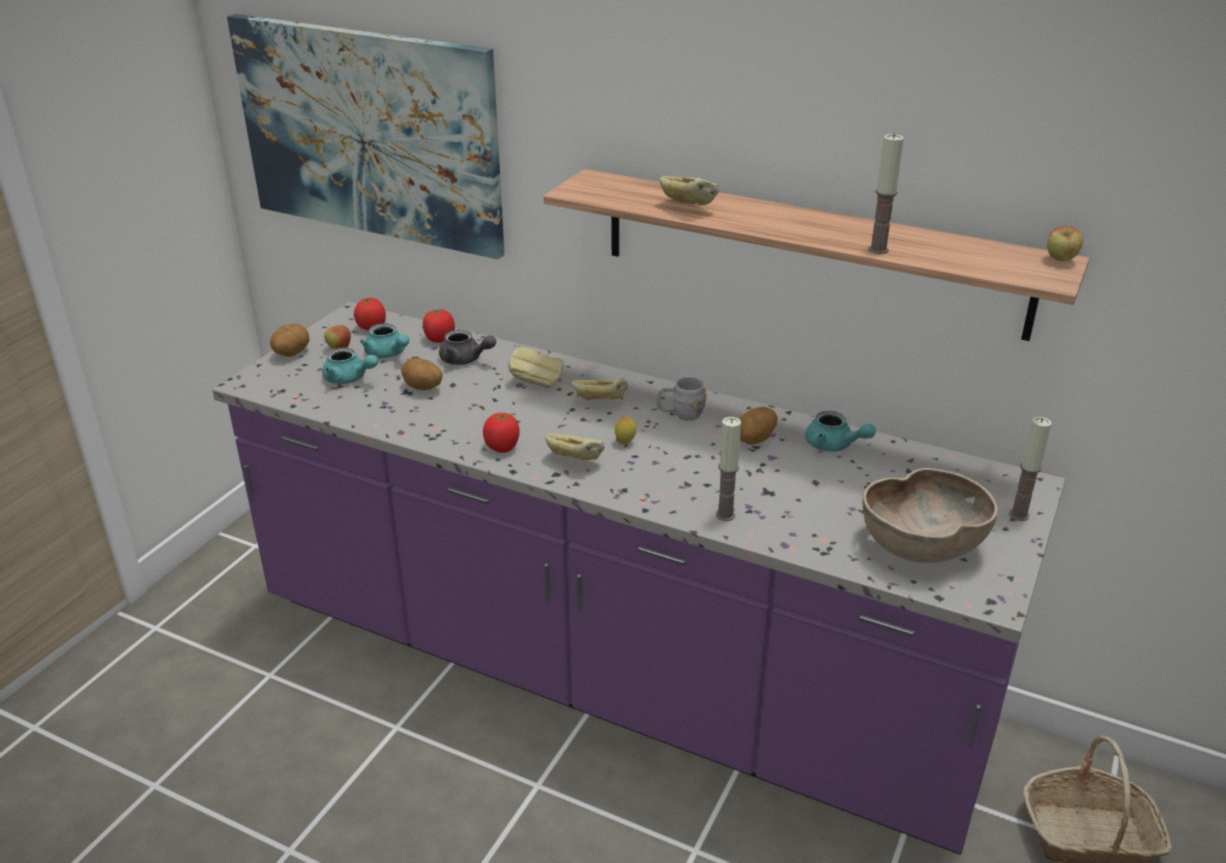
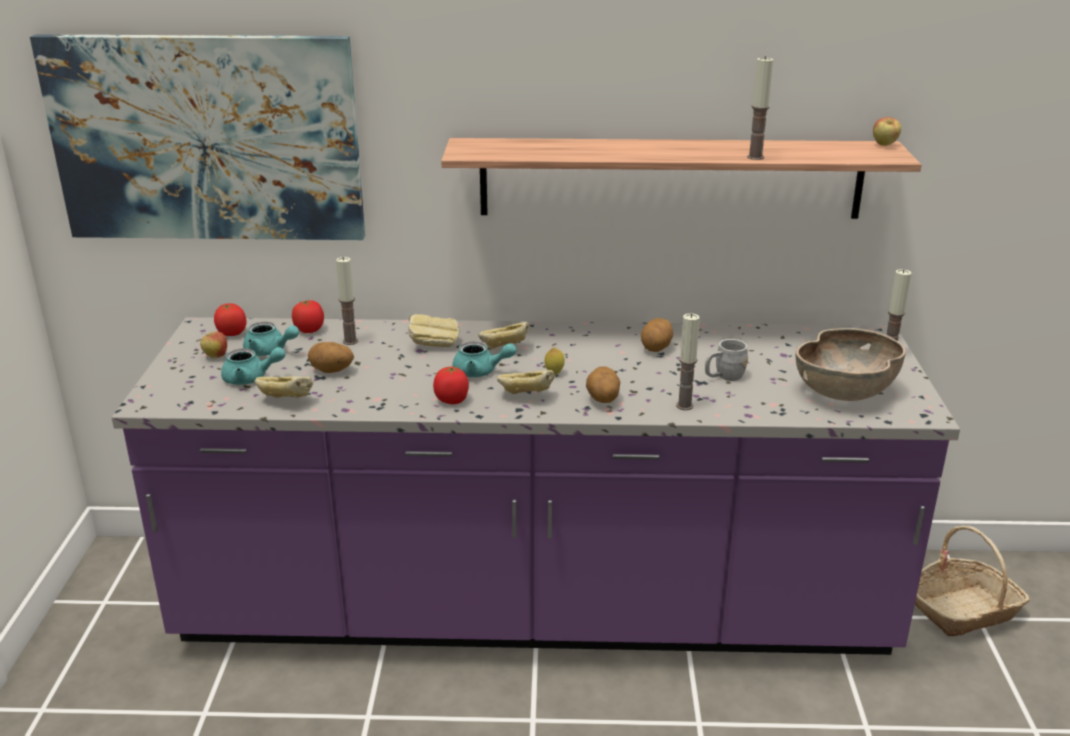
camera: 25 degrees left, 5 degrees down
potato [270,323,309,357] -> potato moved to [586,366,620,403]
grey teapot [439,330,496,365] -> candle [336,257,358,345]
grey mug [656,377,707,421] -> grey mug moved to [705,339,748,381]
bread [659,176,719,205] -> bread moved to [254,377,313,398]
turquoise teapot [805,411,876,452] -> turquoise teapot moved to [453,342,516,377]

